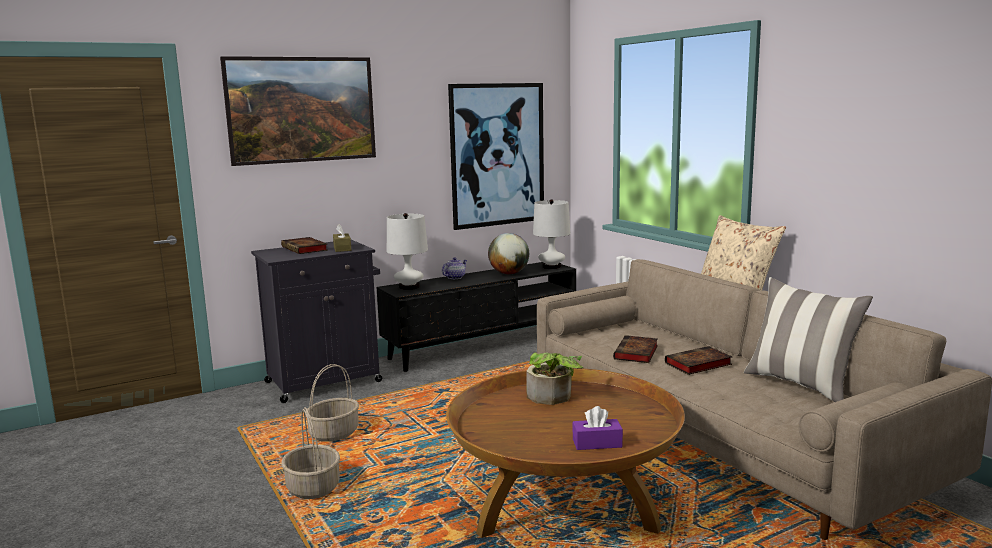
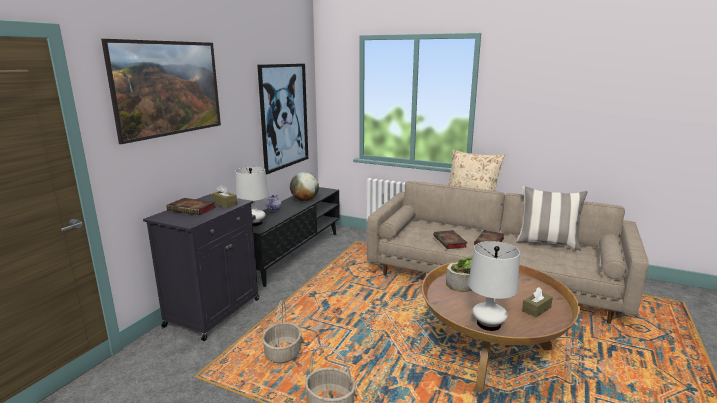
camera: 35 degrees left, 5 degrees up
white table lamp [533,199,570,269] -> white table lamp moved to [468,241,520,331]
purple tissue box [572,406,623,450] -> brown tissue box [522,287,553,318]

